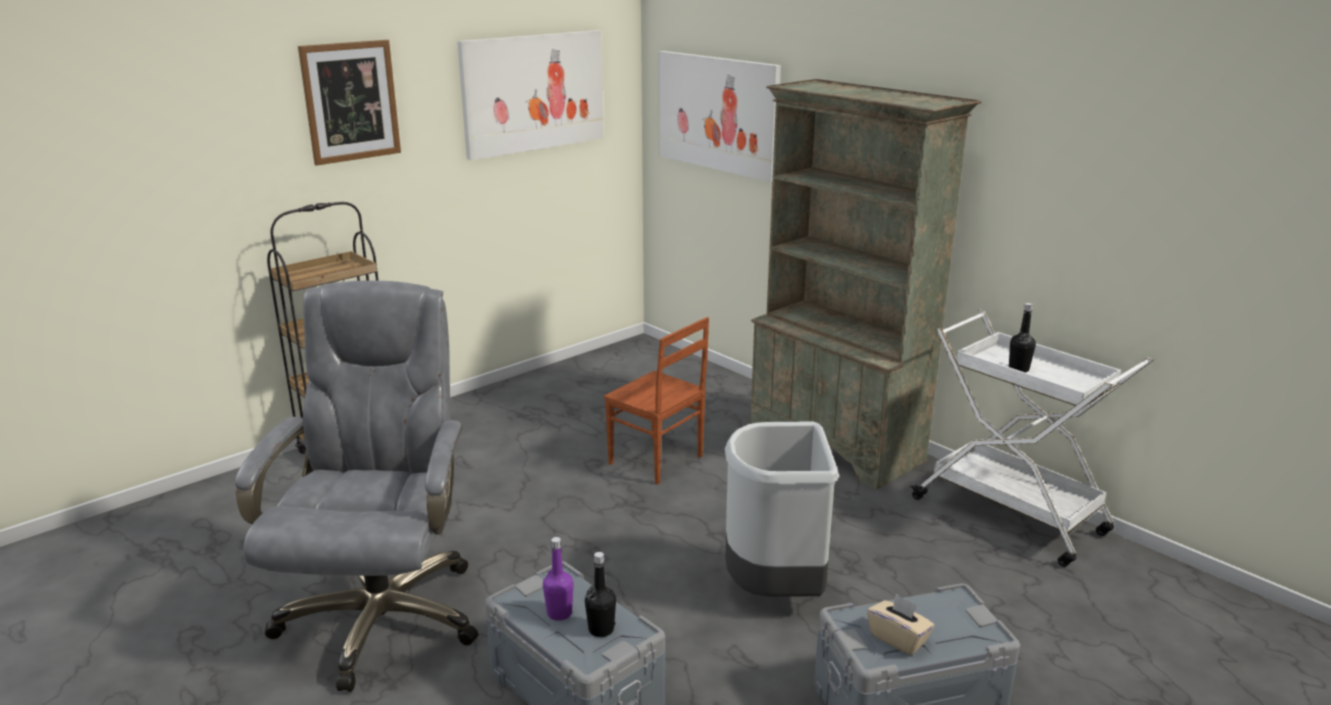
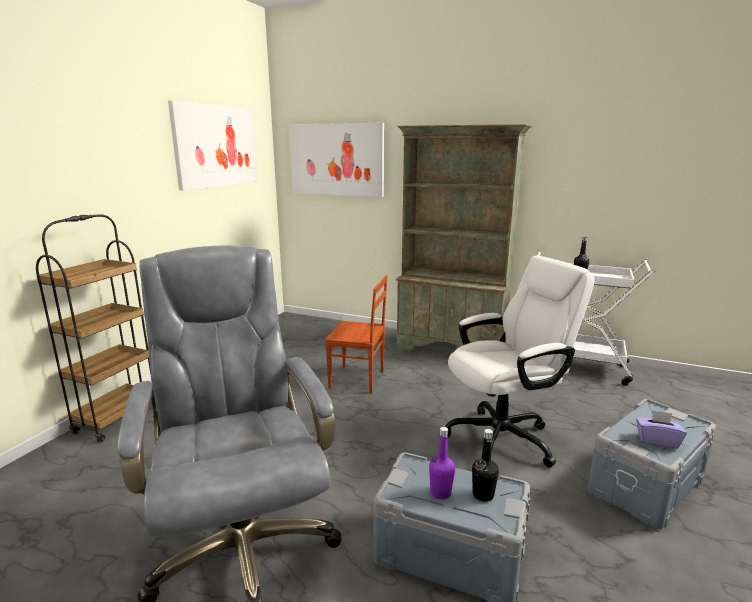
camera: 25 degrees left, 5 degrees down
picture [298,40,401,166] -> none
grey trash can [725,421,839,597] -> white office chair [445,256,595,468]
beige tissue box [867,594,934,655] -> purple tissue box [636,410,687,449]

